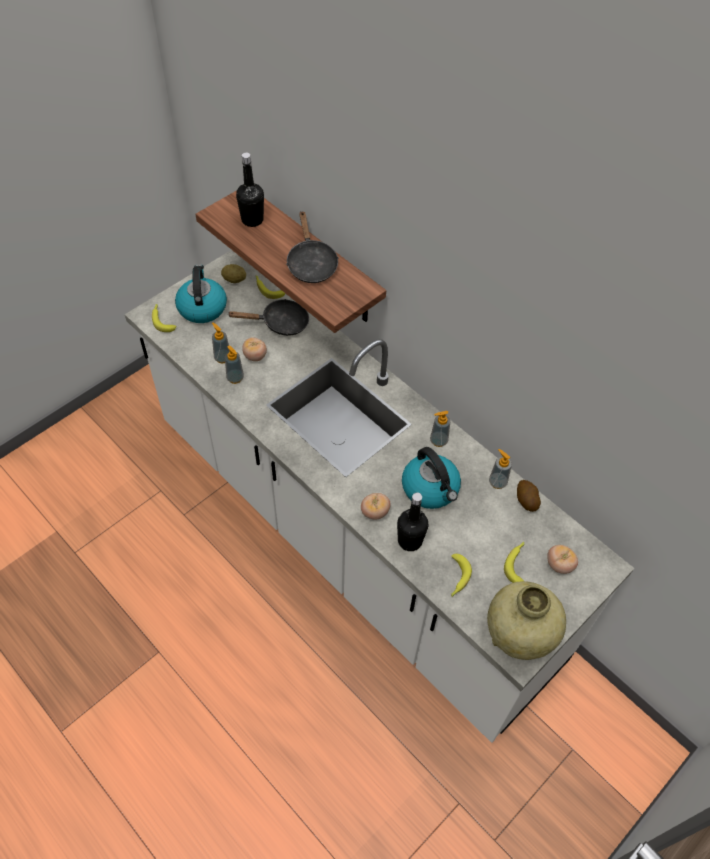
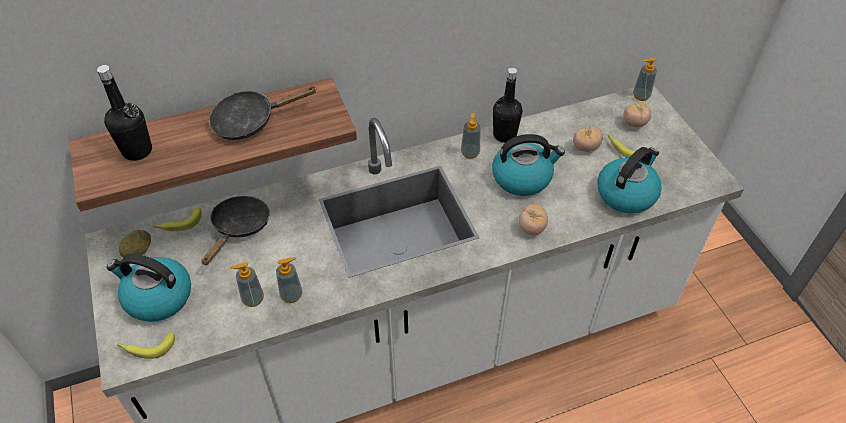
camera: 65 degrees left, 5 degrees down
tomato [242,337,267,361] -> tomato moved to [573,127,603,152]
black frying pan [286,211,339,283] -> black frying pan turned 150 degrees clockwise [209,86,317,140]
black bottle [397,493,428,551] -> black bottle moved to [493,68,523,143]
banana [451,554,472,597] -> kettle [597,147,662,213]
beige vase [487,581,566,660] -> none
soap dispenser [489,449,512,489] -> soap dispenser moved to [633,57,657,101]
potato [517,480,541,512] -> none

